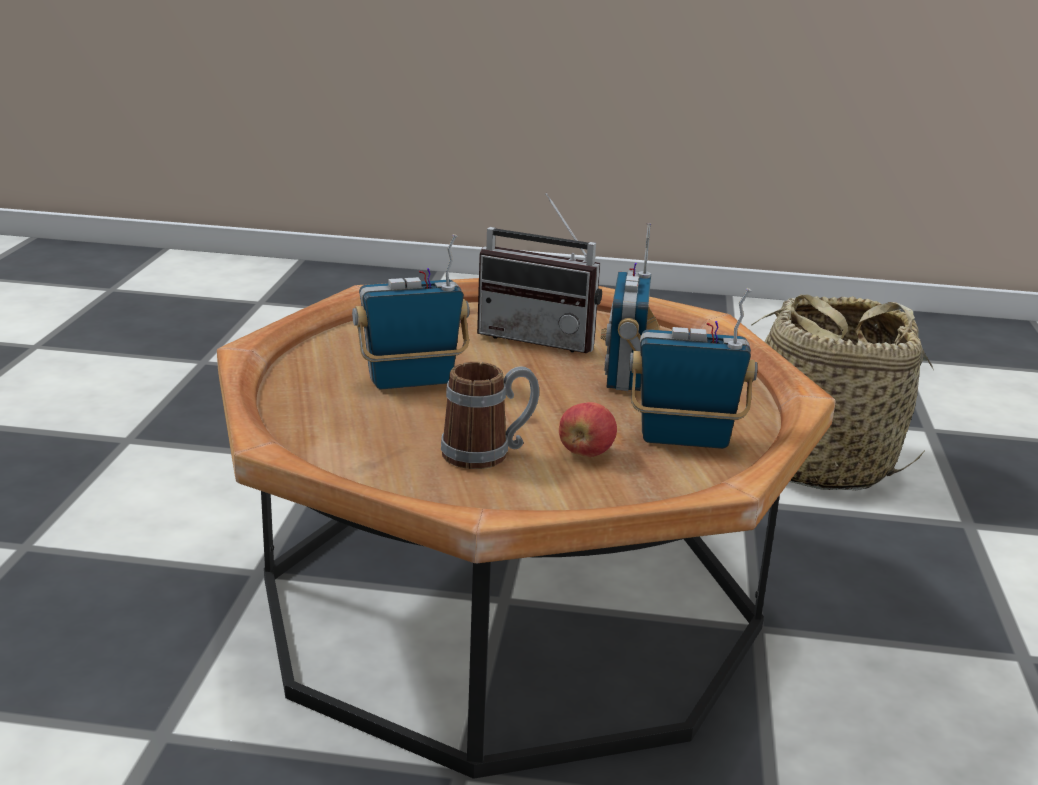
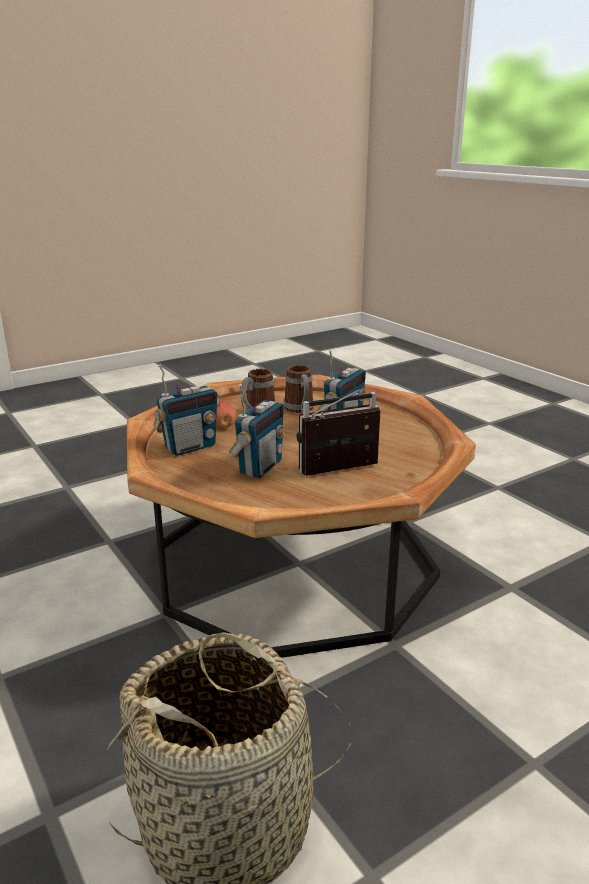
camera: 140 degrees right, 0 degrees up
radio [601,223,660,391] -> radio turned 60 degrees clockwise [229,384,285,478]
none -> mug [284,365,314,413]

